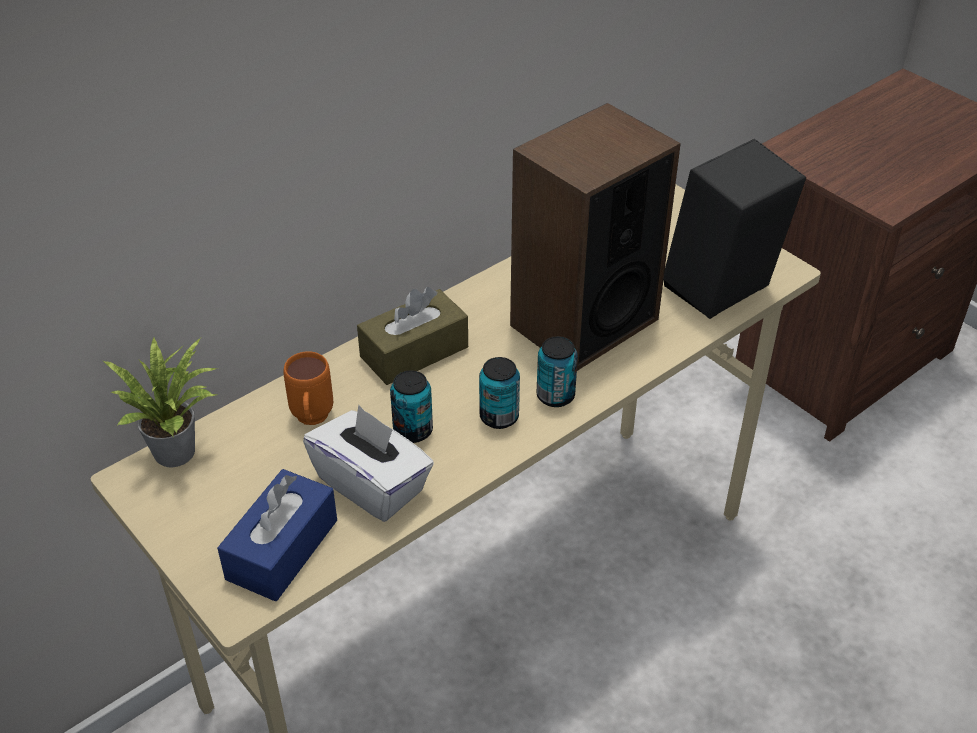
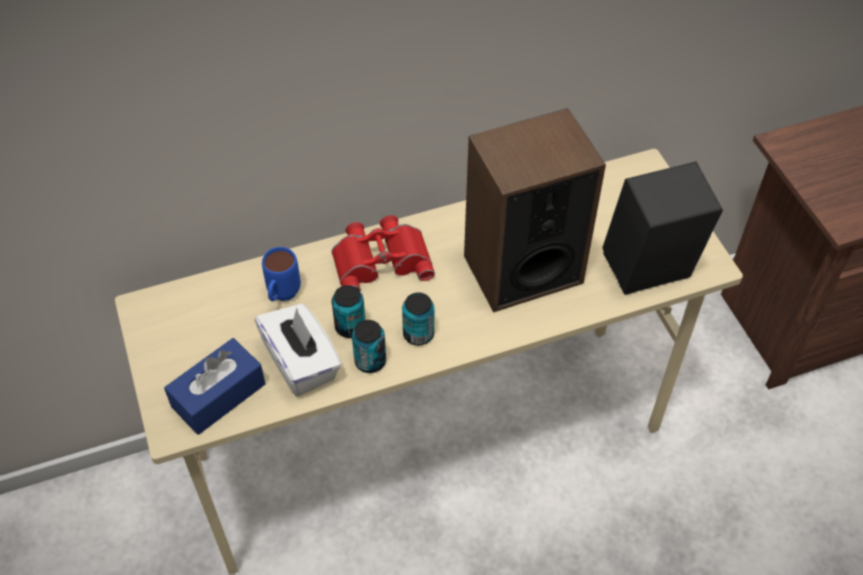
camera: 20 degrees right, 10 degrees up
potted plant [102,336,217,467] -> none
orange mug [283,351,333,425] -> blue mug [262,247,301,301]
brown tissue box [357,287,468,385] -> red binoculars [332,215,435,291]
can [536,336,578,407] -> can moved to [352,320,386,373]

